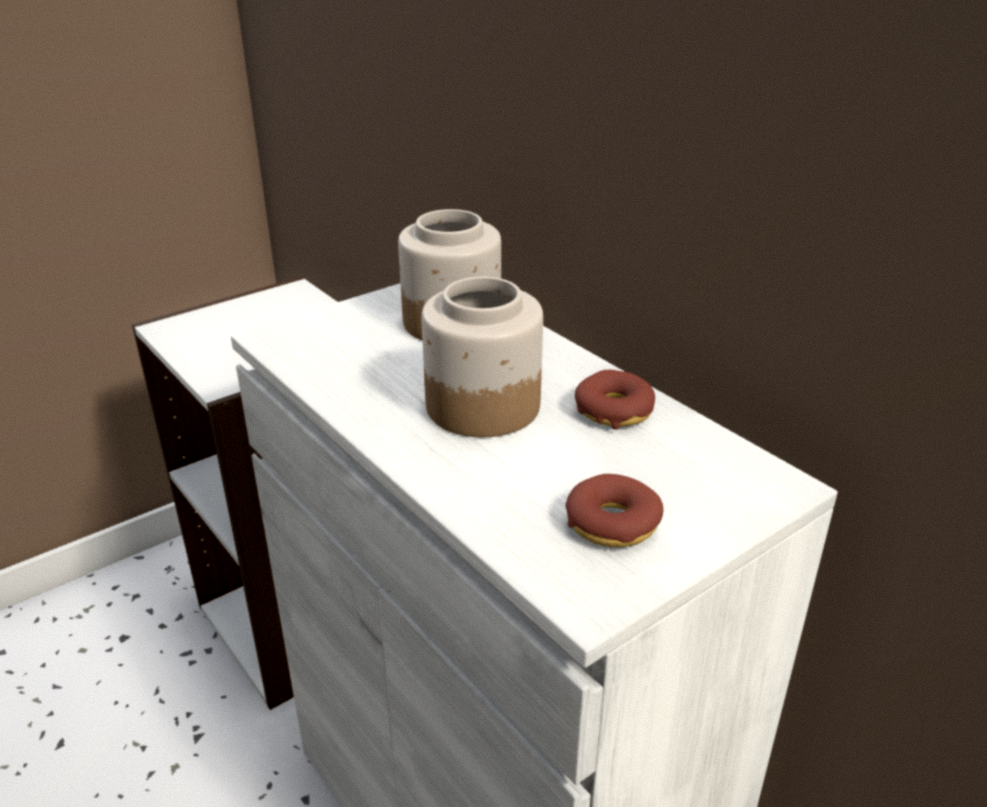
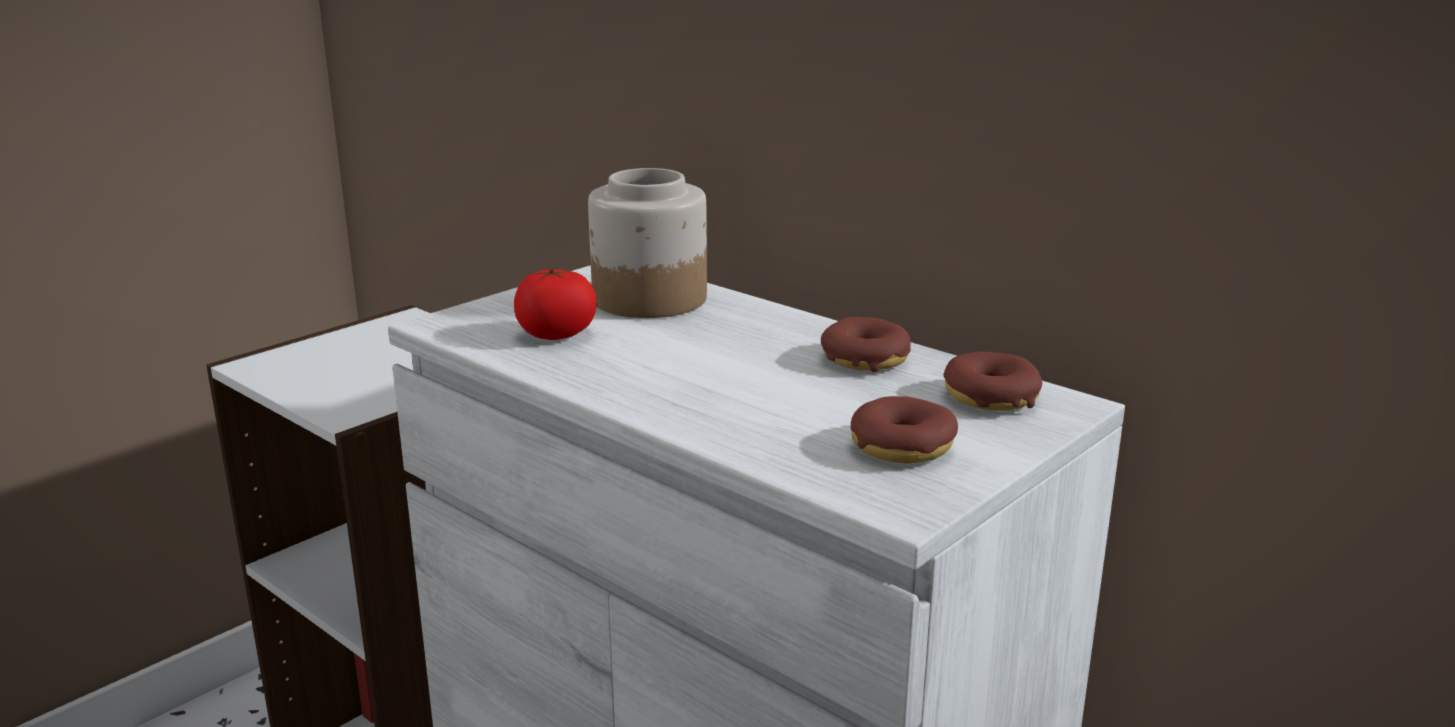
camera: 10 degrees left, 10 degrees down
jar [422,277,543,437] -> none
none -> tomato [514,267,597,340]
none -> donut [943,352,1042,411]

